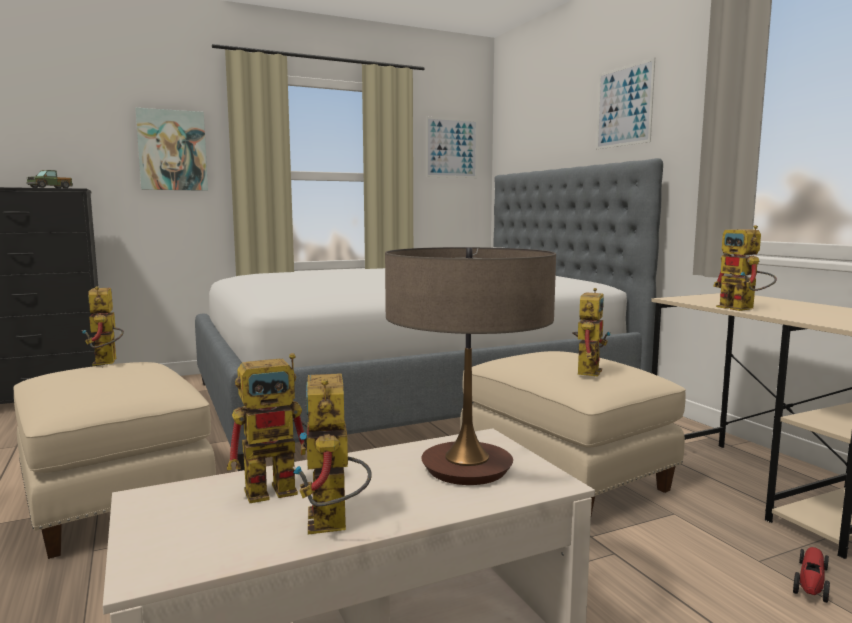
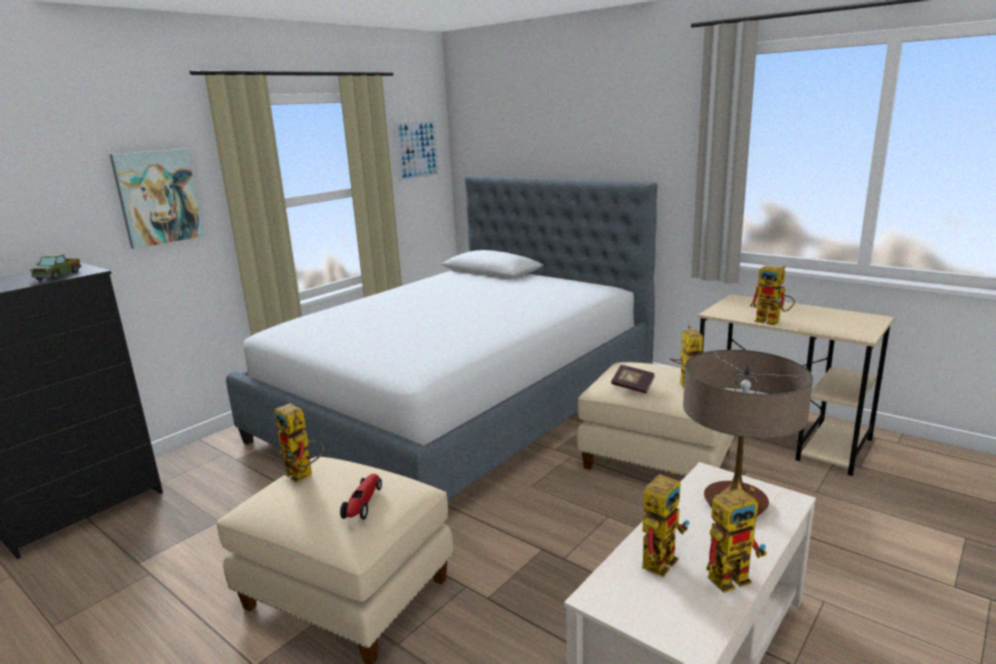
camera: 25 degrees left, 10 degrees up
toy robot [292,373,372,535] -> toy robot turned 75 degrees counterclockwise [707,487,767,593]
picture [596,57,655,149] -> none
toy car [793,547,830,603] -> toy car moved to [340,474,382,520]
none -> book [611,365,655,394]

